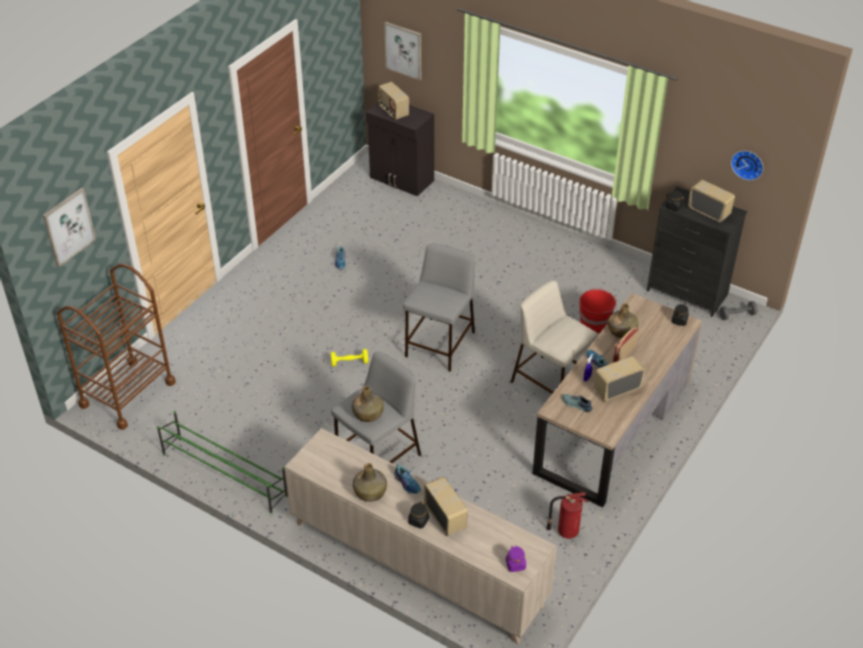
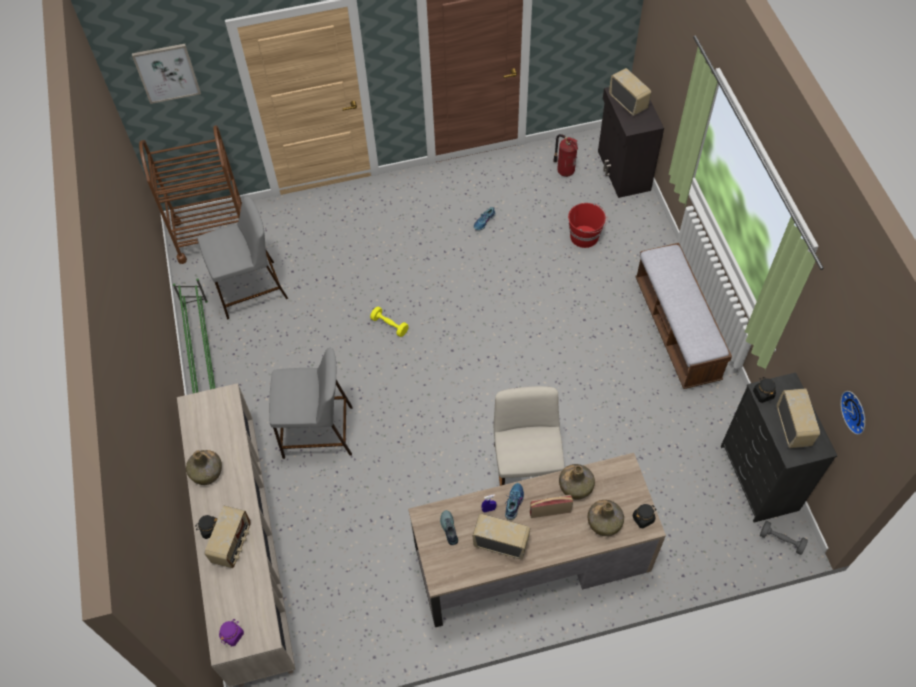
camera: 45 degrees right, 15 degrees up
green bottle [352,386,384,422] -> green bottle moved to [588,500,624,536]
radio [377,82,409,120] -> radio turned 135 degrees clockwise [609,68,651,116]
picture [384,22,421,80] -> none
shoe [394,464,421,494] -> none
grey stool [403,243,475,372] -> grey stool moved to [198,196,288,320]
fire extinguisher [546,492,587,539] -> fire extinguisher moved to [553,134,578,177]
red bucket [580,288,618,333] -> red bucket moved to [568,203,607,248]
none -> bench [635,243,732,389]

